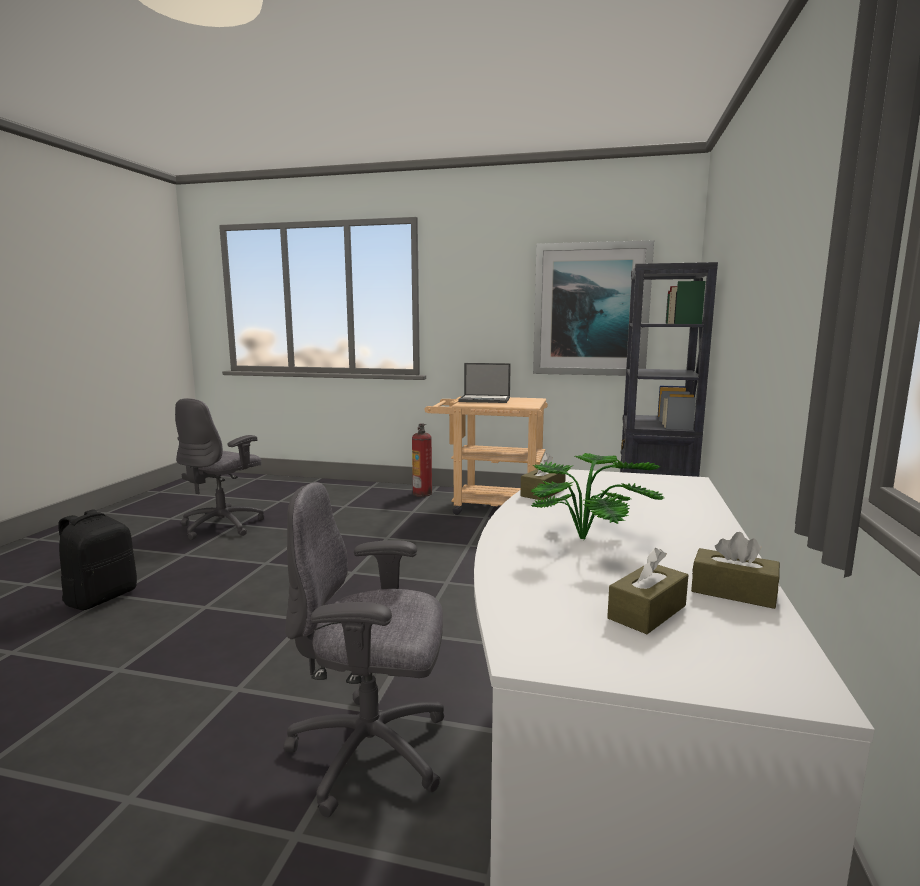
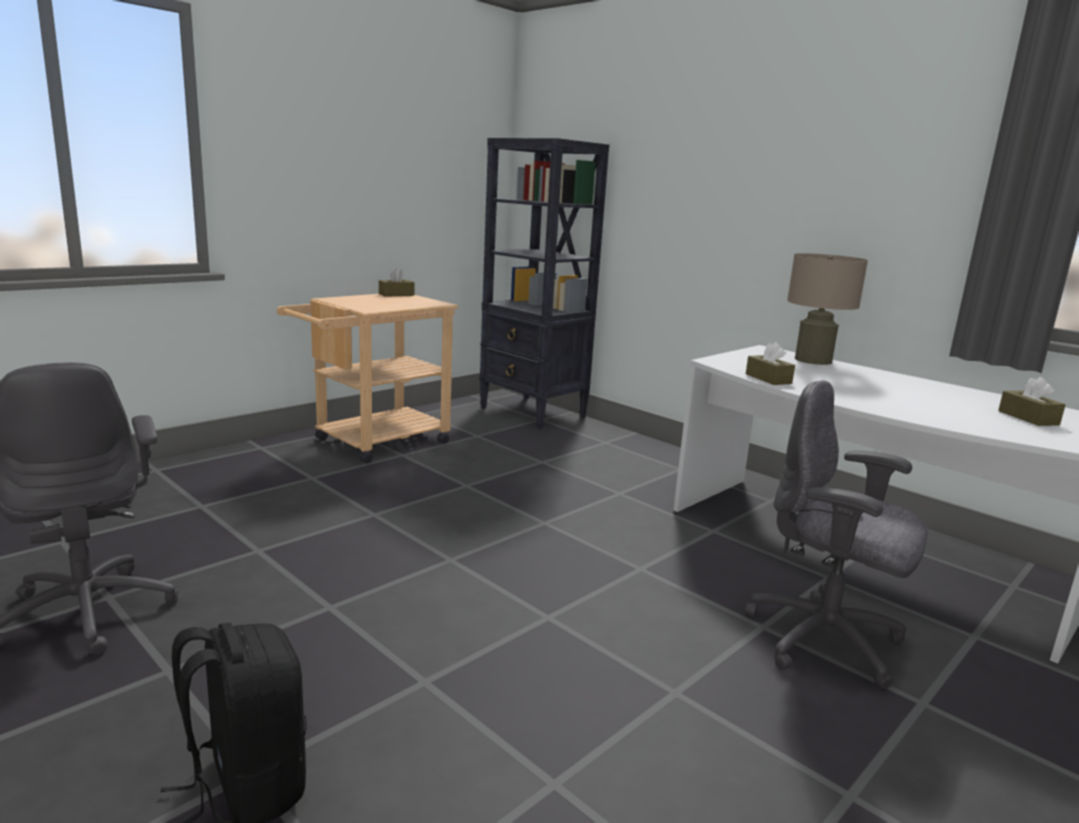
camera: 60 degrees left, 5 degrees up
grey office chair [283,482,444,817] -> grey office chair turned 90 degrees clockwise [745,380,928,689]
fire extinguisher [412,423,432,497] -> none
laptop [458,363,511,403] -> none
potted plant [530,453,664,539] -> none
picture [533,240,654,376] -> none
brown tissue box [691,532,780,609] -> brown tissue box moved to [379,268,414,297]
none -> beige table lamp [787,253,868,365]

